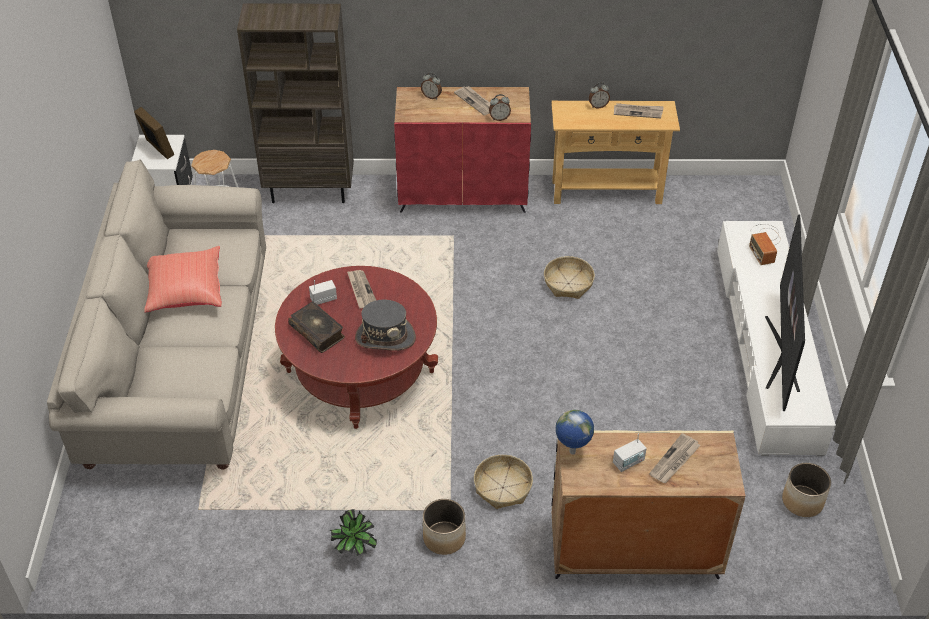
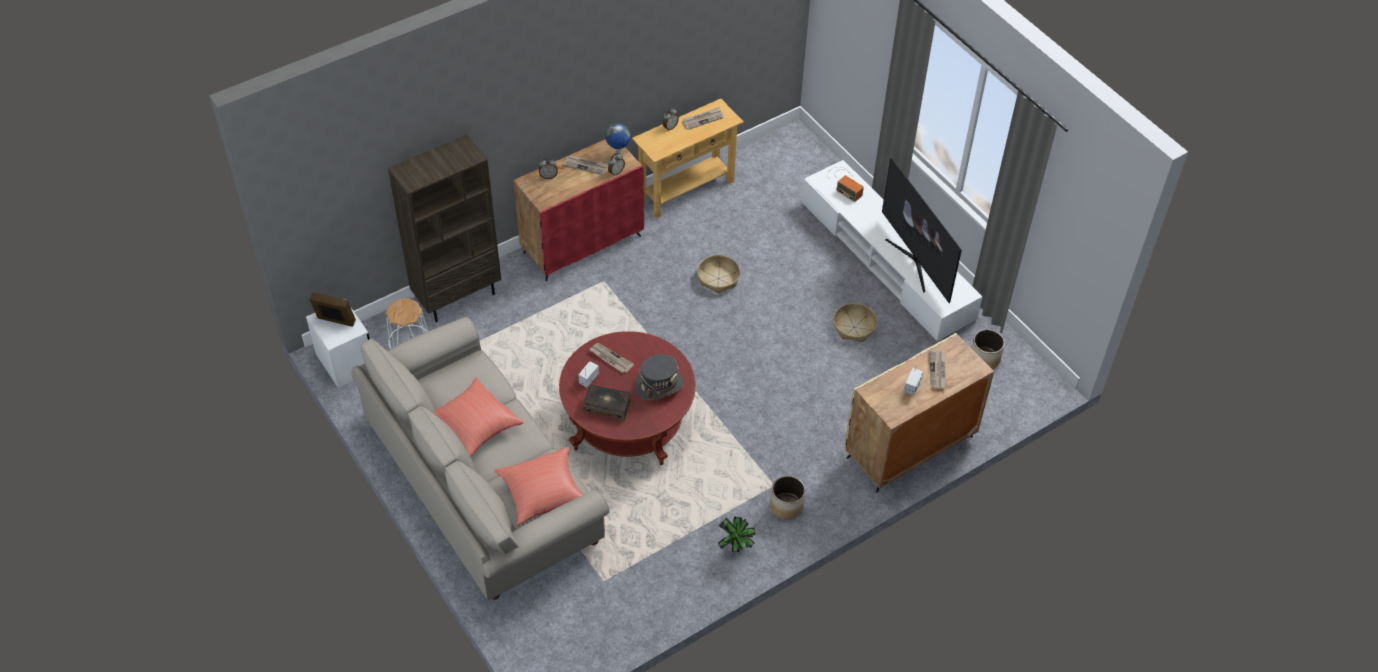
camera: 35 degrees left, 5 degrees up
basket [474,455,533,509] -> basket moved to [833,303,877,342]
globe [556,410,594,454] -> globe moved to [605,124,631,154]
none -> red pillow [494,447,583,525]

